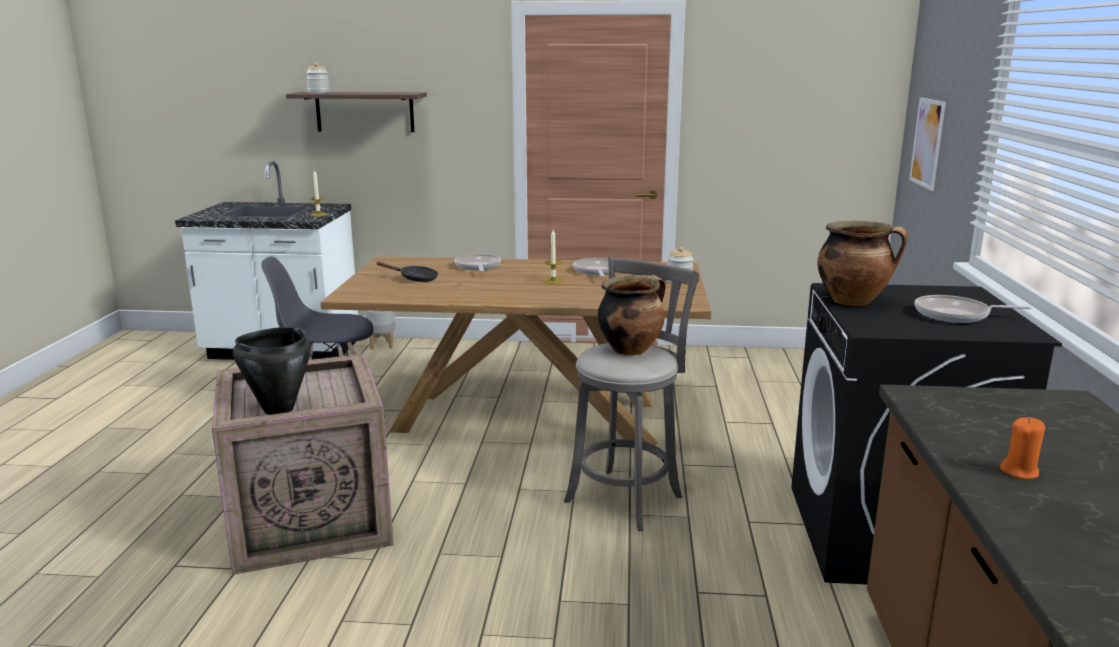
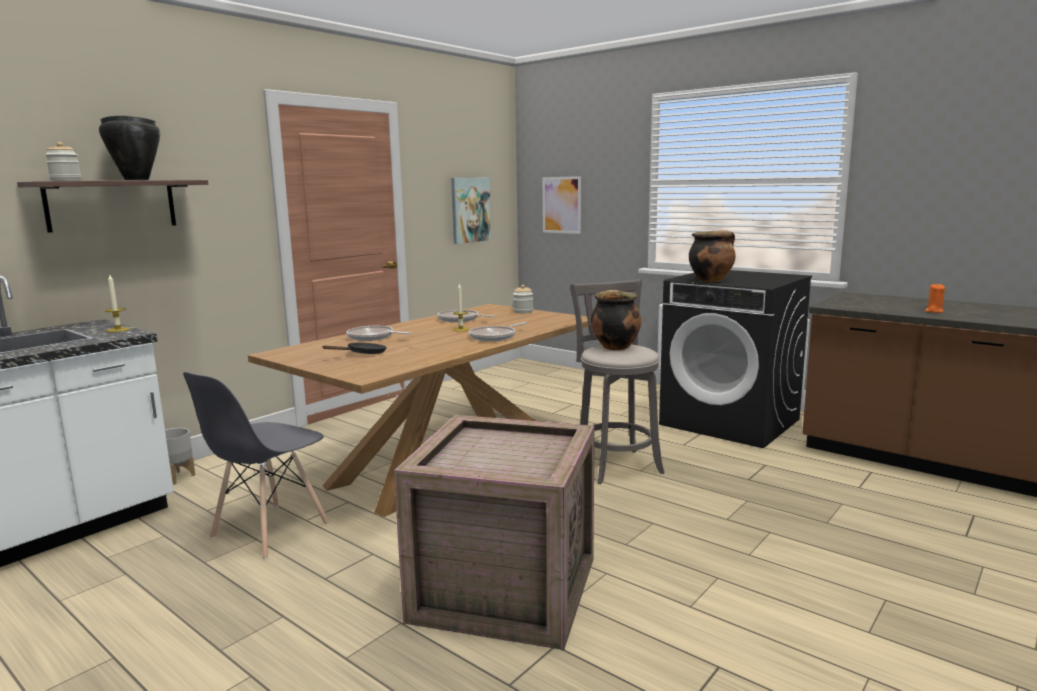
camera: 55 degrees left, 5 degrees down
black cooking pot [233,327,311,415] -> black cooking pot moved to [99,116,160,180]
frying pan [914,295,1031,323] -> frying pan moved to [469,322,527,341]
none -> picture [451,178,491,244]

